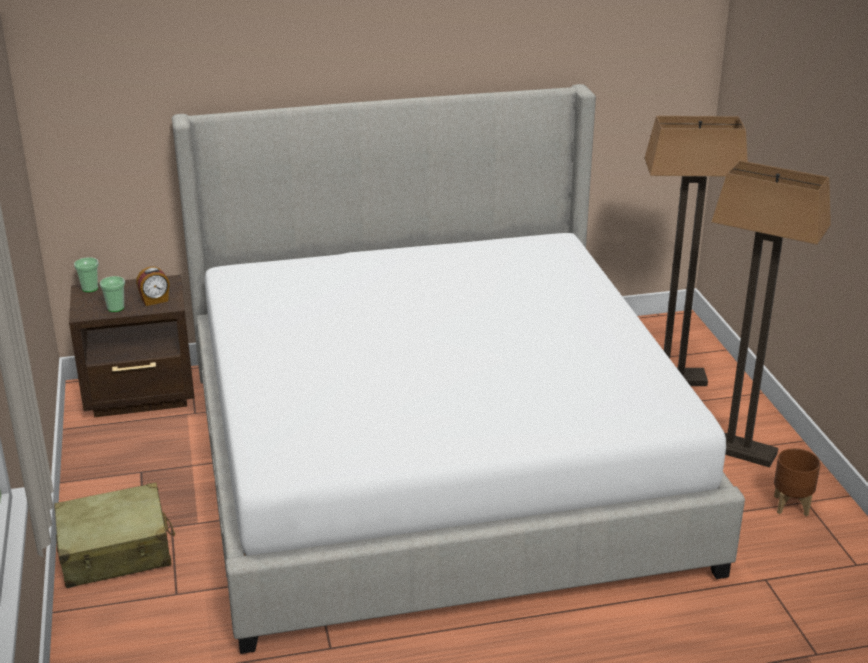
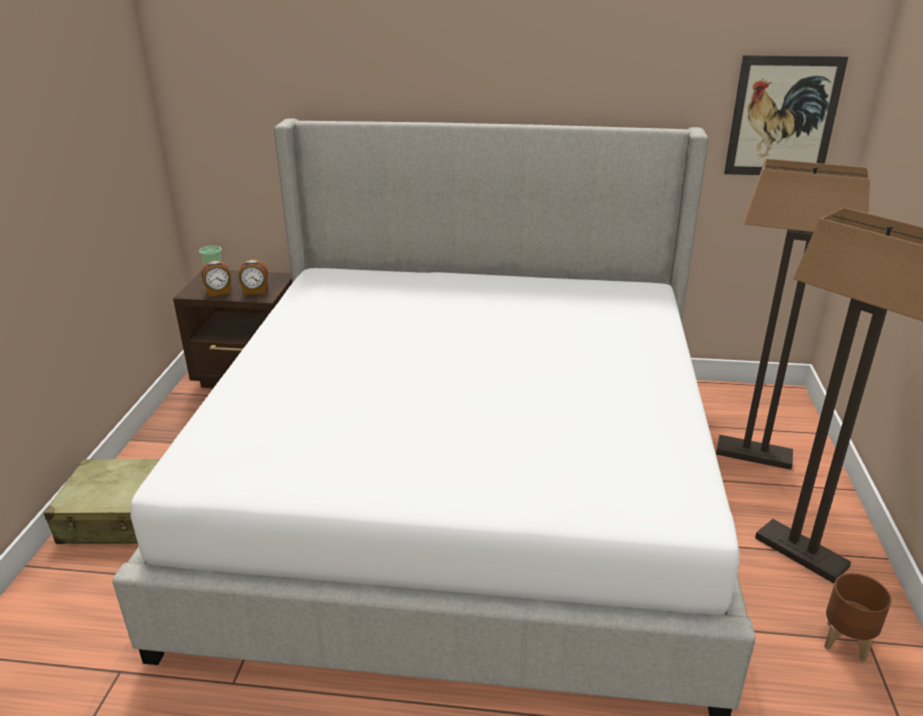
camera: 20 degrees right, 0 degrees up
cup [100,276,125,312] -> alarm clock [202,260,231,297]
none -> picture [724,55,848,175]

